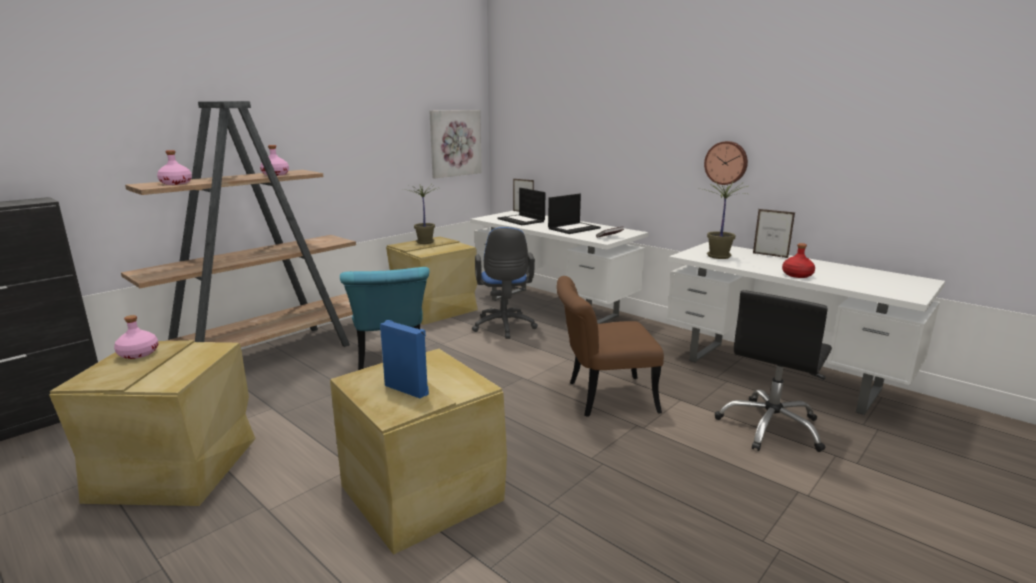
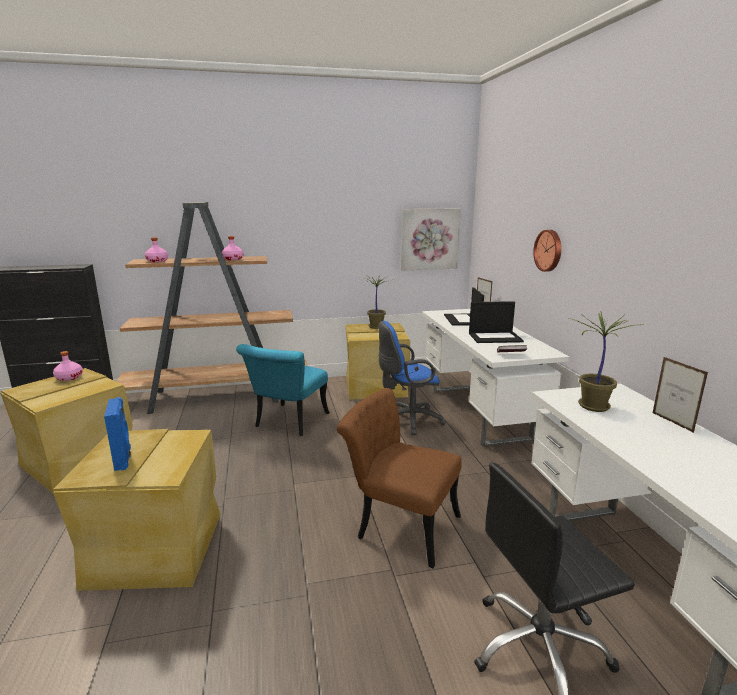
camera: 35 degrees right, 0 degrees up
blue office chair [472,227,538,339] -> blue office chair turned 45 degrees clockwise [379,321,446,435]
wall clock [704,141,748,185] -> wall clock moved to [533,230,561,272]
red bottle [782,243,815,278] -> none

